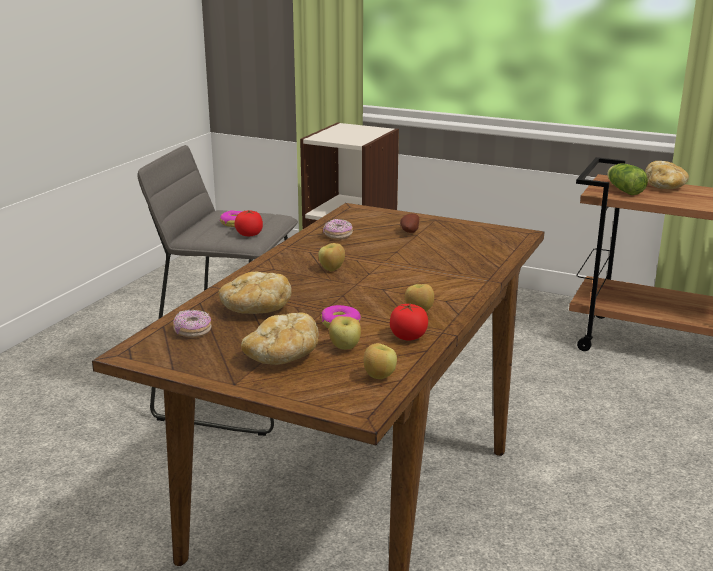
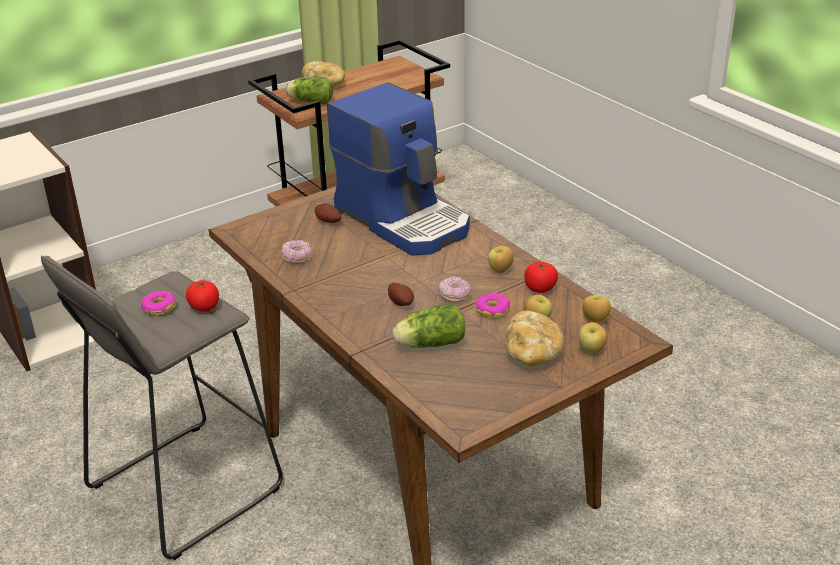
camera: 60 degrees left, 10 degrees up
donut [173,310,212,338] -> donut moved to [438,277,471,303]
bread [219,272,292,314] -> lettuce [392,304,465,348]
apple [318,243,345,271] -> apple moved to [579,322,607,353]
none -> coffee machine [327,82,470,256]
none -> potato [388,283,414,306]

